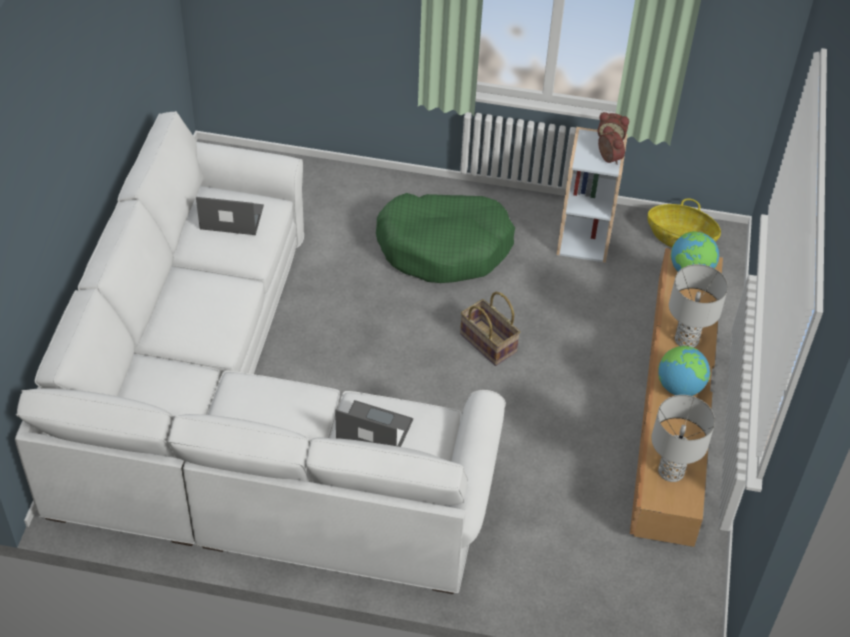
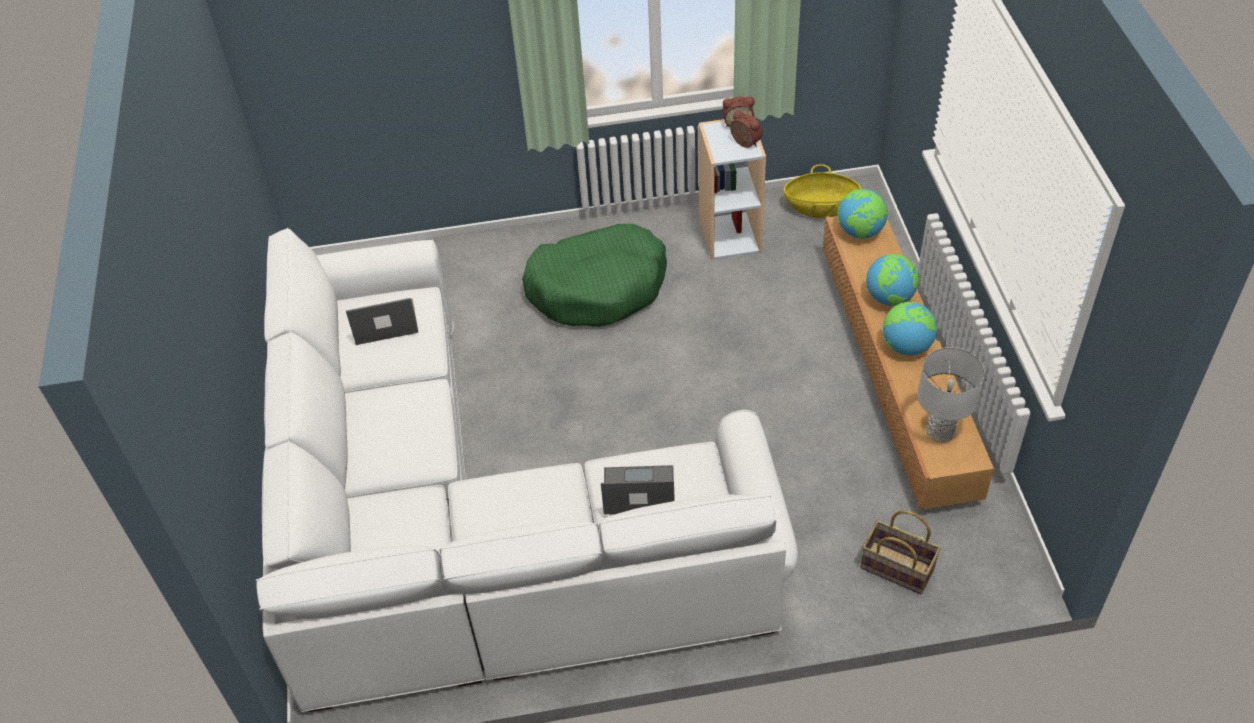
camera: 15 degrees left, 0 degrees up
basket [460,292,520,366] -> basket moved to [860,510,941,595]
white table lamp [669,264,728,348] -> globe [866,254,919,306]

